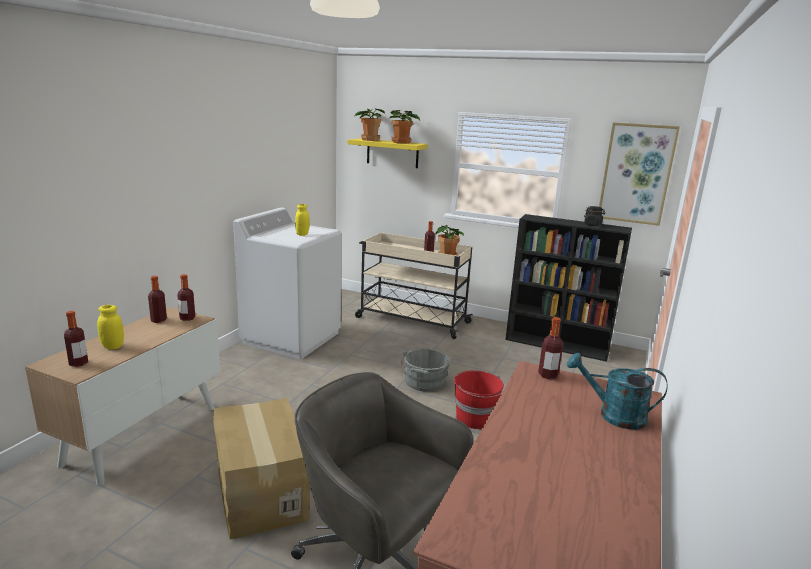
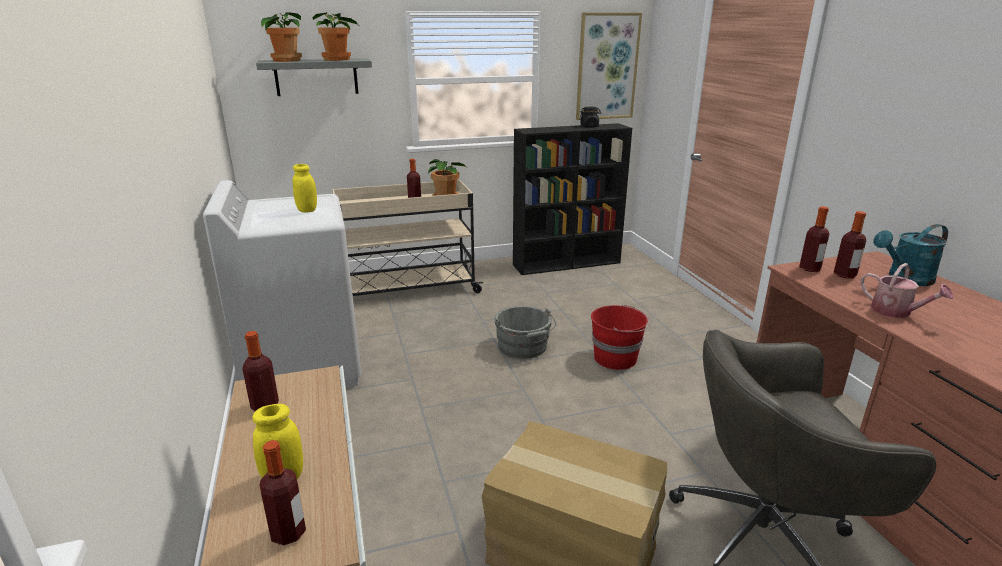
camera: 40 degrees left, 5 degrees up
bottle [177,274,195,321] -> bottle moved to [834,211,866,278]
yellow shelf [348,138,428,168] -> grey shelf [256,58,372,96]
none -> watering can [861,263,953,318]

